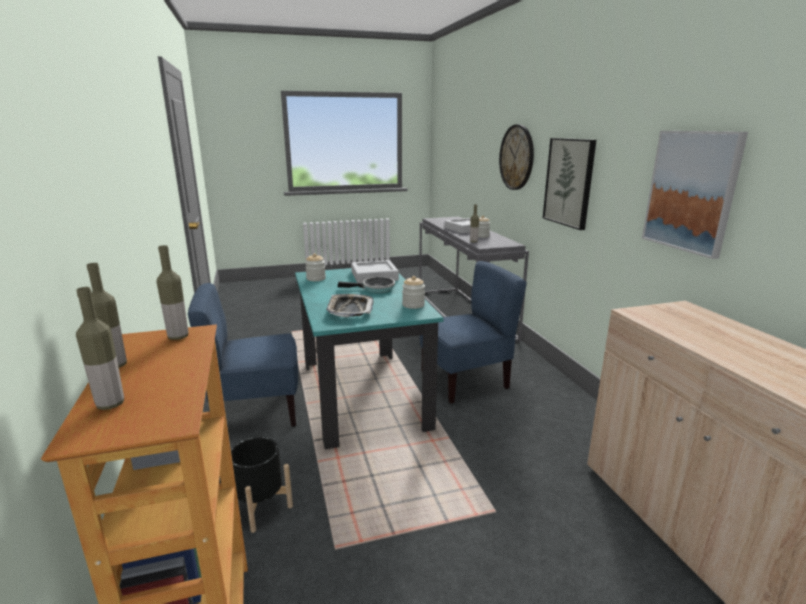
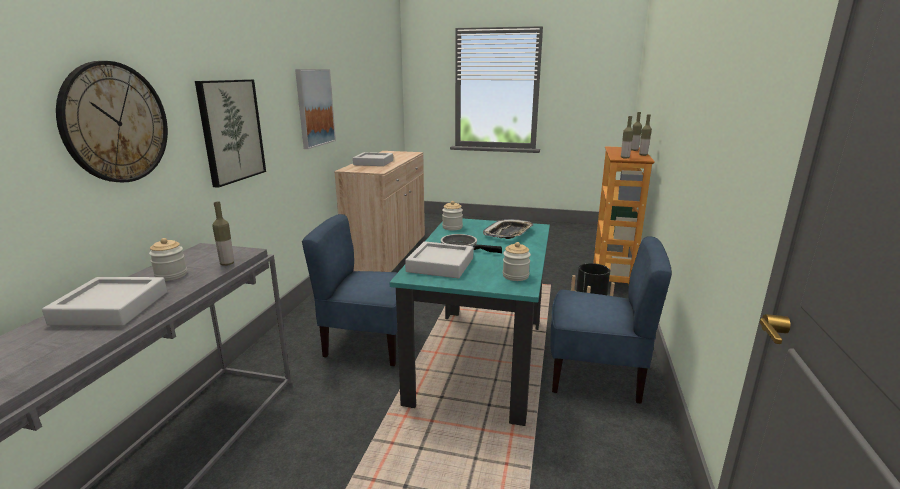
camera: 150 degrees left, 0 degrees up
none -> grey tray [353,152,393,166]

